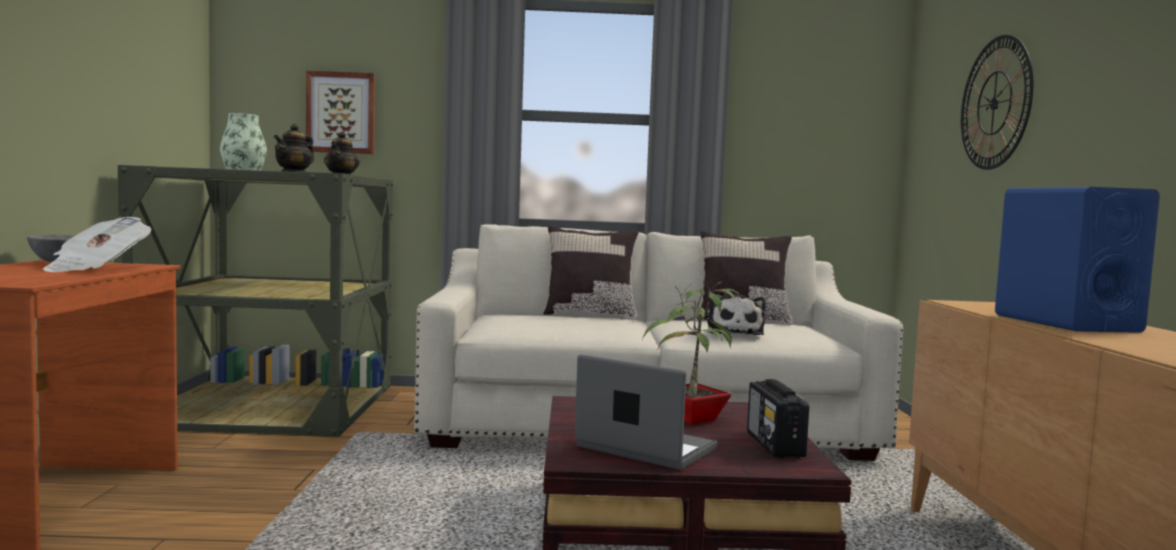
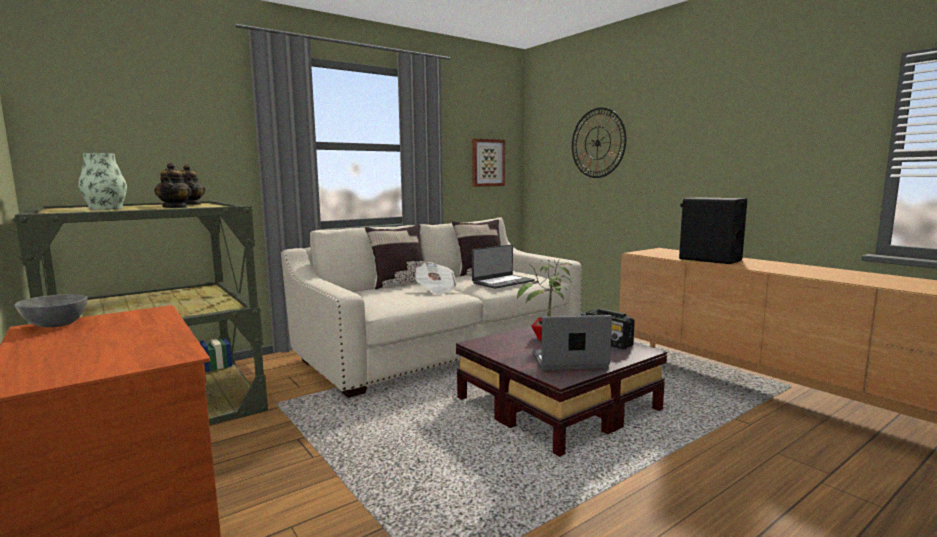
camera: 35 degrees left, 5 degrees up
newspaper [43,217,151,272] -> newspaper moved to [415,262,457,295]
picture [306,70,375,154] -> picture moved to [472,138,505,187]
plush toy [707,289,766,335] -> laptop [472,244,535,289]
blue speaker [995,187,1160,333] -> black speaker [679,197,747,264]

